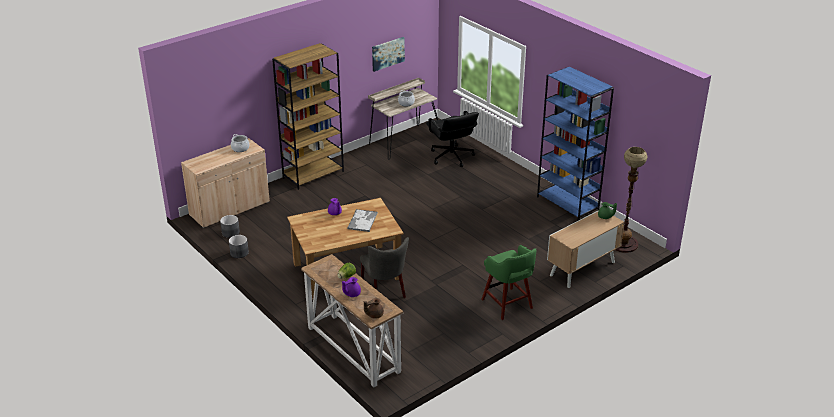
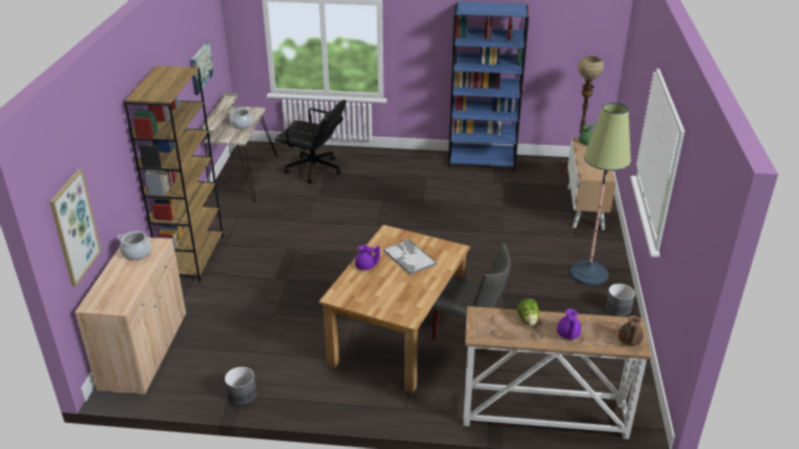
camera: 45 degrees left, 0 degrees up
grey planter [220,215,240,238] -> grey planter moved to [606,284,635,317]
green stool [481,245,537,320] -> floor lamp [570,103,631,286]
none -> picture [50,169,101,287]

